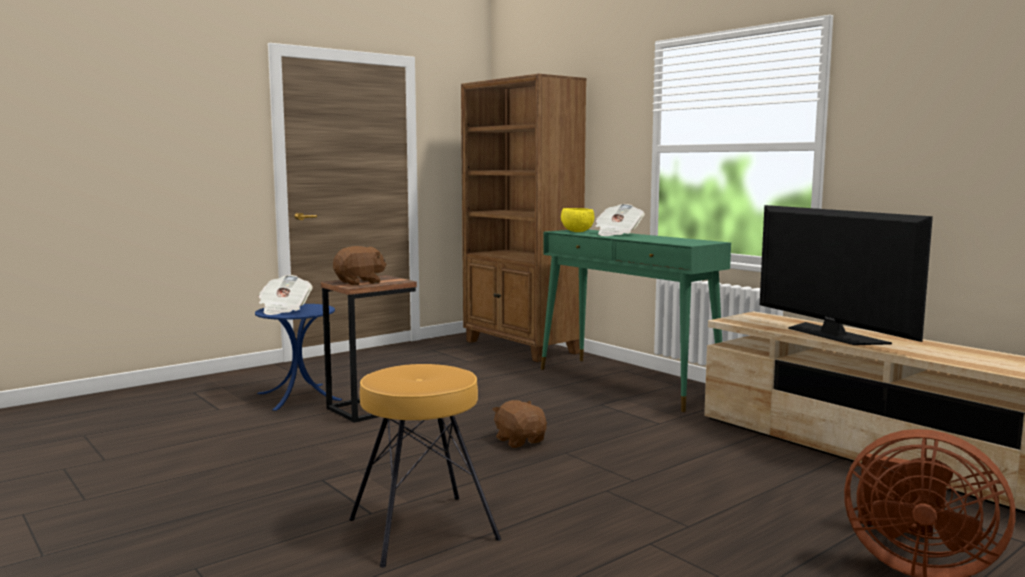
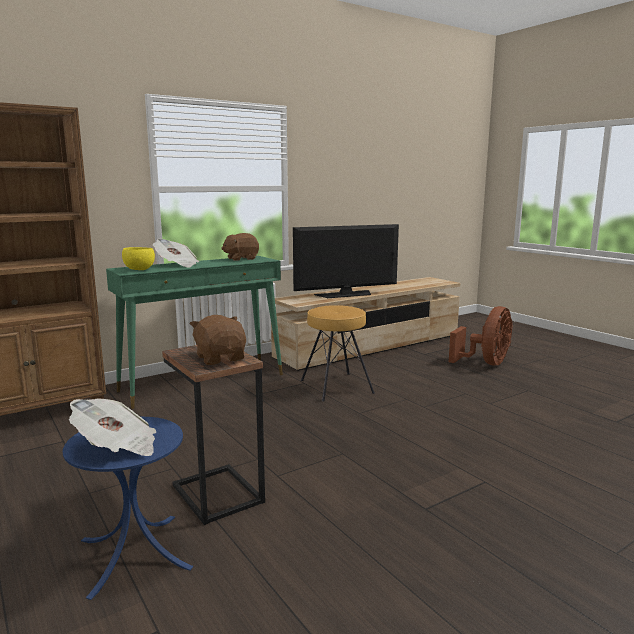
camera: 85 degrees left, 5 degrees up
brown stool [349,364,501,568] -> brown stool moved to [301,305,375,402]
brown plush toy [492,400,547,448] -> brown plush toy moved to [221,233,259,261]

